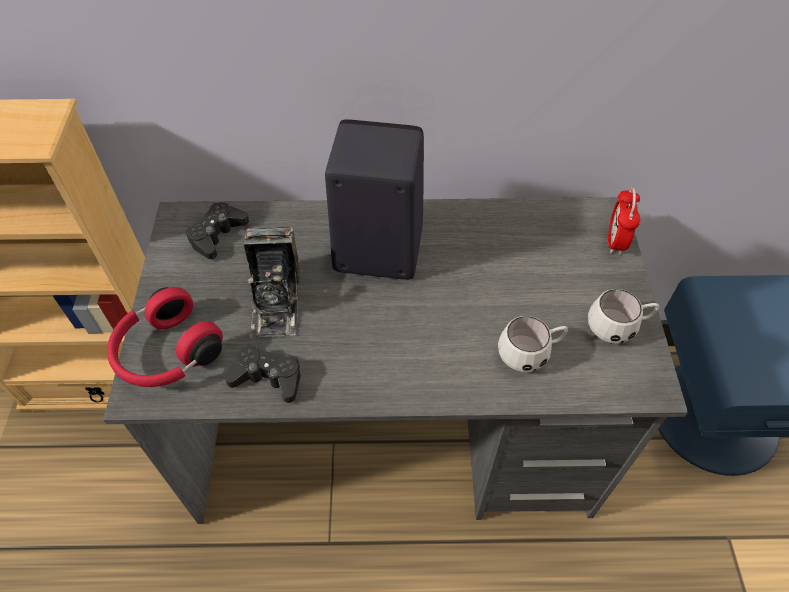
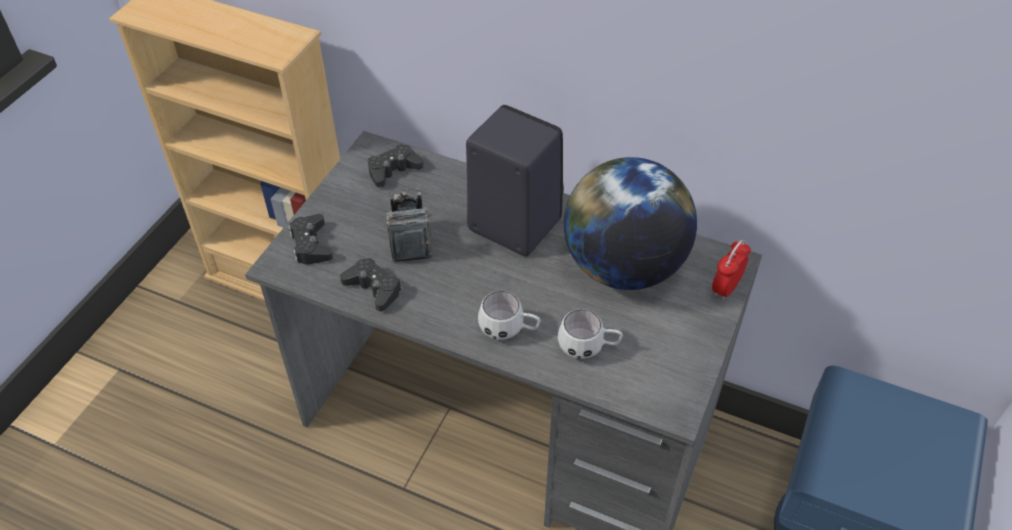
camera: 25 degrees right, 5 degrees down
red headphones [107,287,223,387] -> black game controller [289,214,333,265]
camera [243,227,300,338] -> camera turned 150 degrees clockwise [386,188,433,262]
white mug [588,289,659,343] -> white mug moved to [478,291,541,340]
none -> globe [564,157,697,290]

